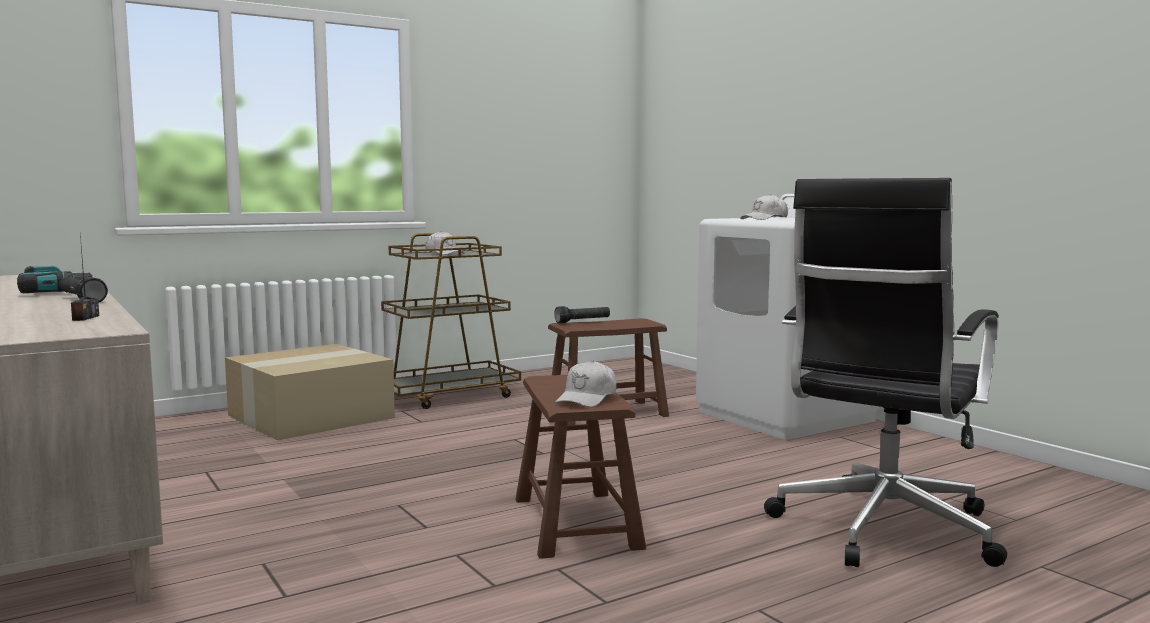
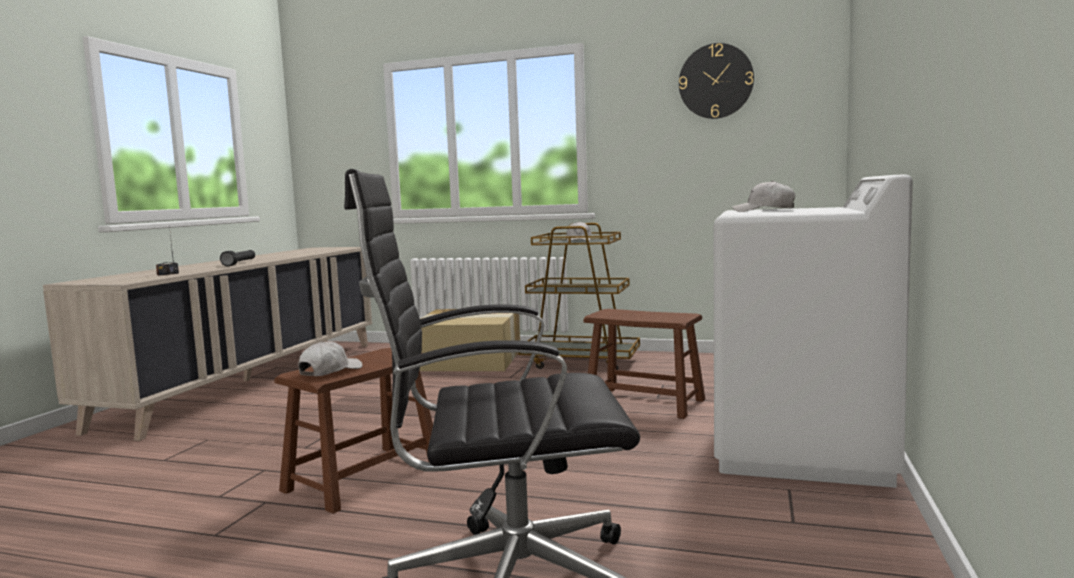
camera: 50 degrees right, 0 degrees up
power drill [17,266,101,294] -> none
black flashlight [554,306,610,324] -> none
white cap [555,360,617,407] -> white cap turned 135 degrees clockwise [298,341,363,376]
none -> wall clock [679,43,754,119]

